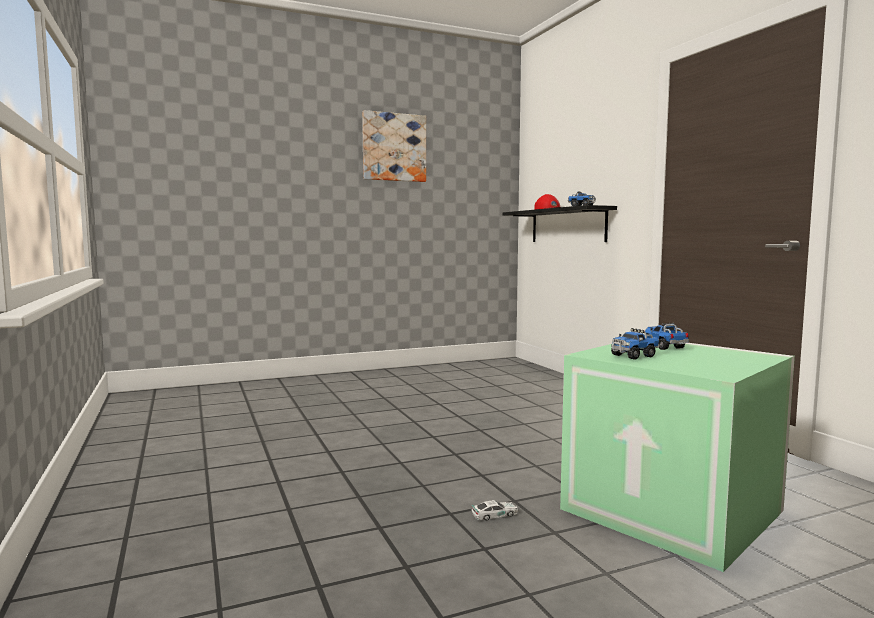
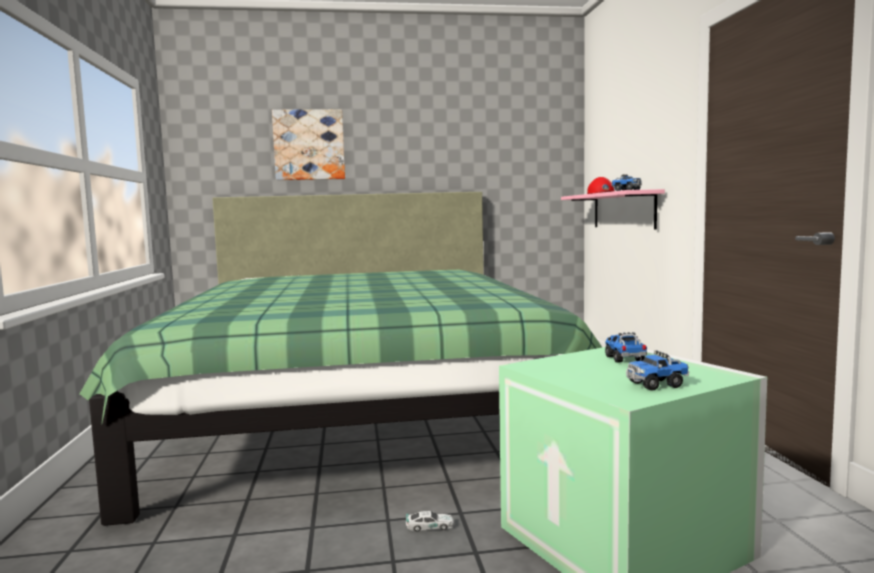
camera: 15 degrees right, 0 degrees up
picture [362,110,426,182] -> picture moved to [272,109,345,180]
black shelf [503,205,617,242] -> pink shelf [561,189,665,229]
toy truck [611,328,659,360] -> toy truck moved to [626,350,689,391]
none -> green bed [80,192,602,526]

